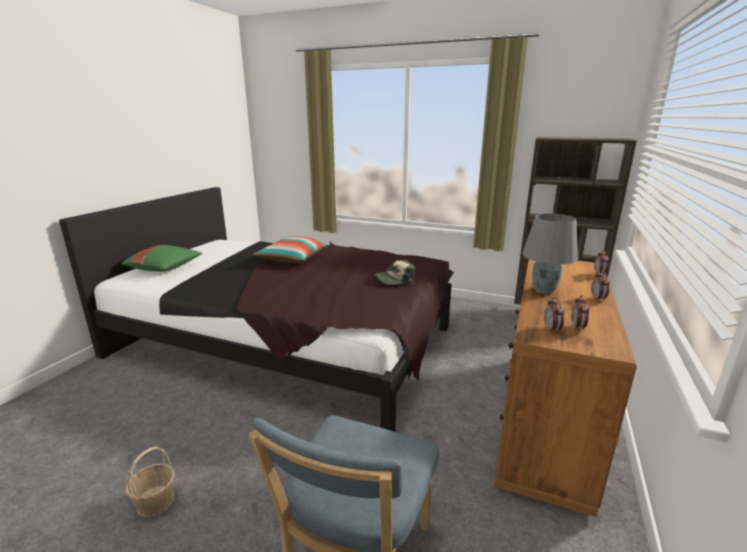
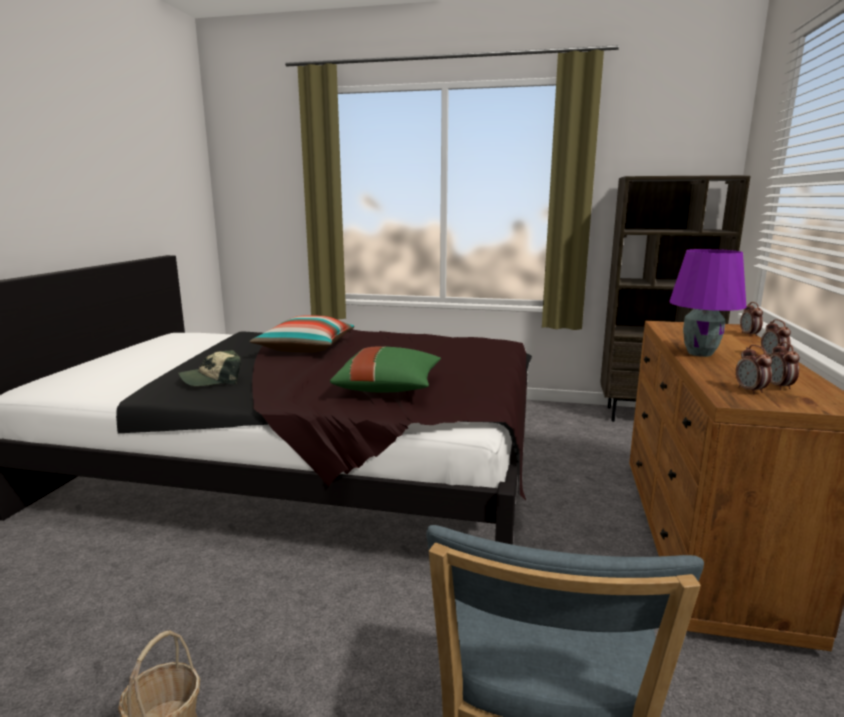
camera: 10 degrees left, 5 degrees down
green pillow [121,245,202,271] -> green pillow moved to [330,346,441,393]
cap [374,260,416,285] -> cap moved to [178,350,241,386]
grey table lamp [522,214,578,294] -> purple table lamp [669,249,746,357]

